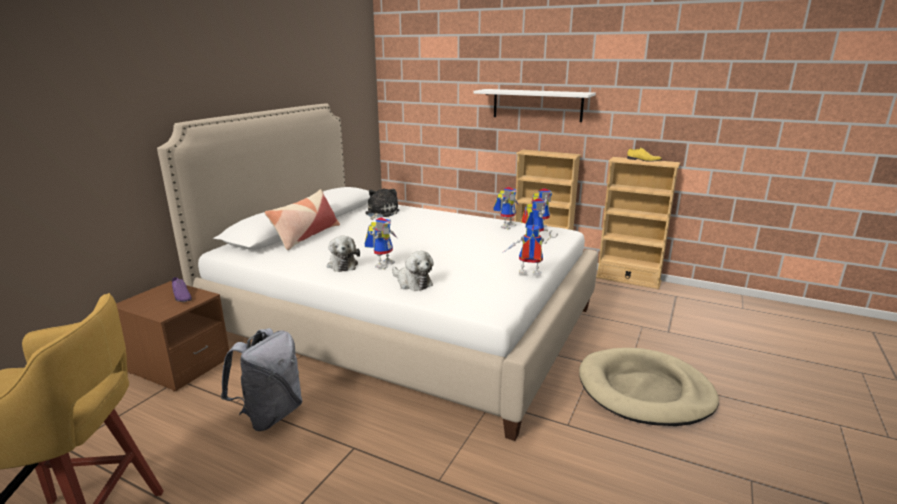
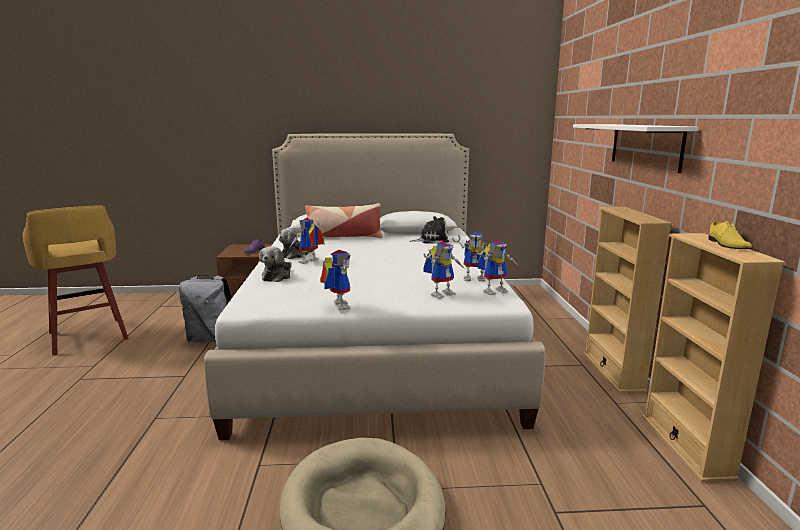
camera: 60 degrees right, 5 degrees down
toy robot [365,217,397,269] -> toy robot turned 135 degrees clockwise [289,218,324,264]

